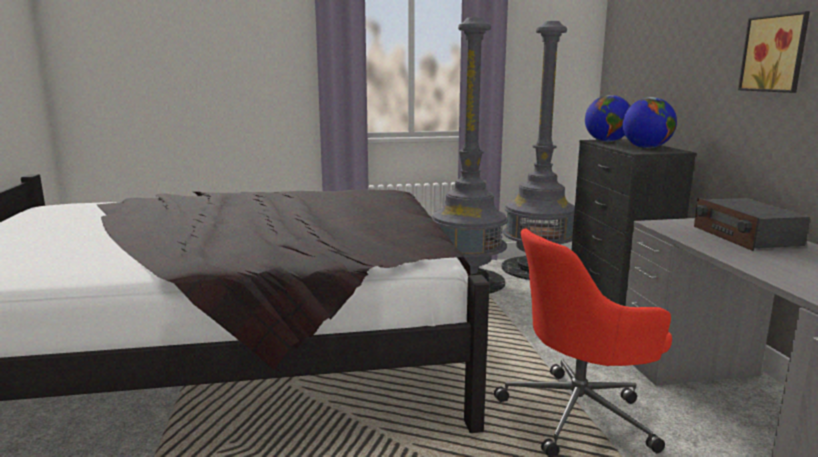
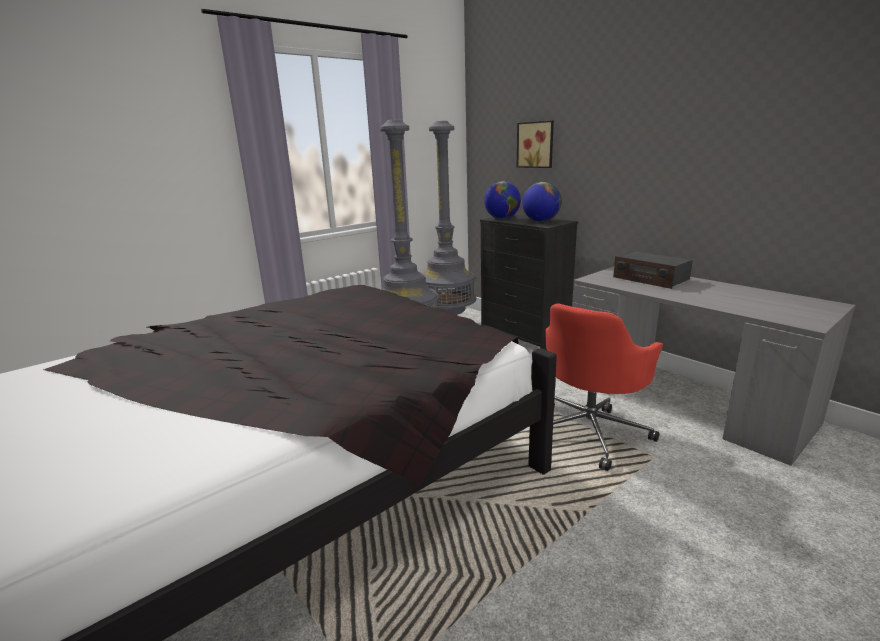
camera: 30 degrees left, 5 degrees up
picture [738,11,810,93] -> picture moved to [517,121,554,168]

